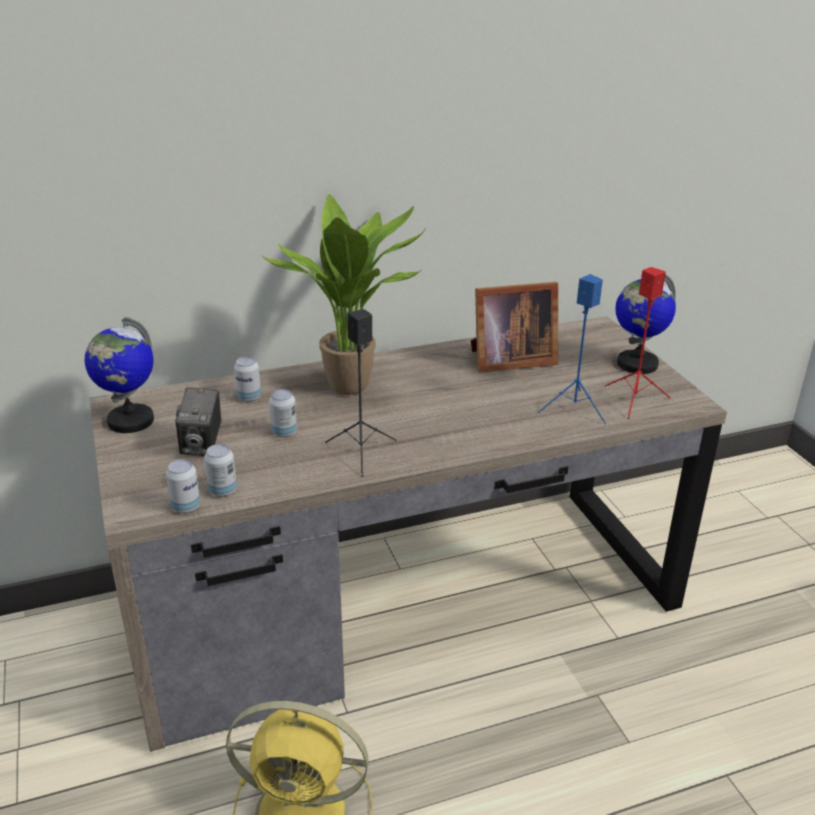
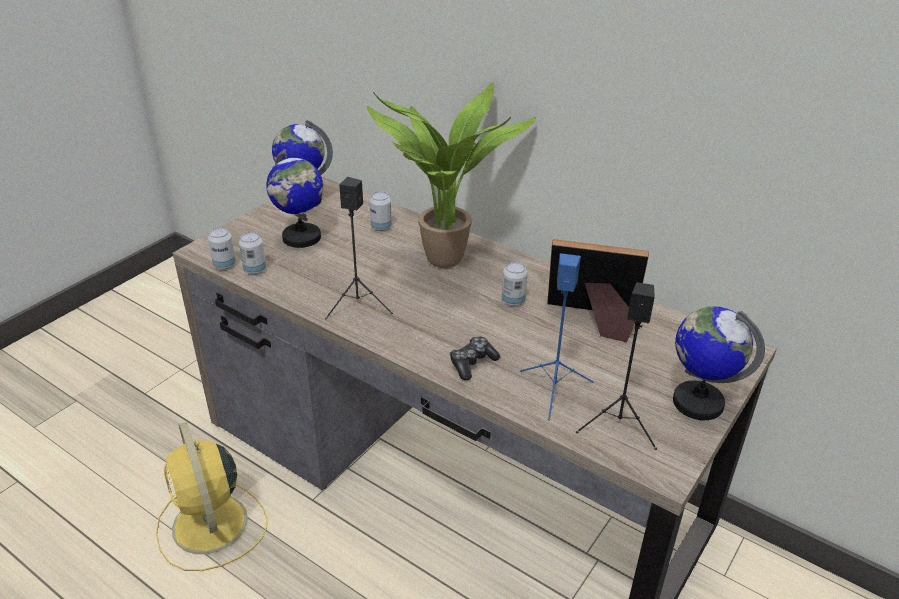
camera: 55 degrees right, 5 degrees up
camera [176,387,221,456] -> globe [266,149,323,248]
can [269,389,297,437] -> can moved to [502,262,527,306]
picture frame [471,282,558,373] -> picture frame turned 150 degrees clockwise [547,239,649,342]
red speaker [605,267,671,419] -> black speaker [576,282,657,450]
none -> game controller [450,337,500,380]

